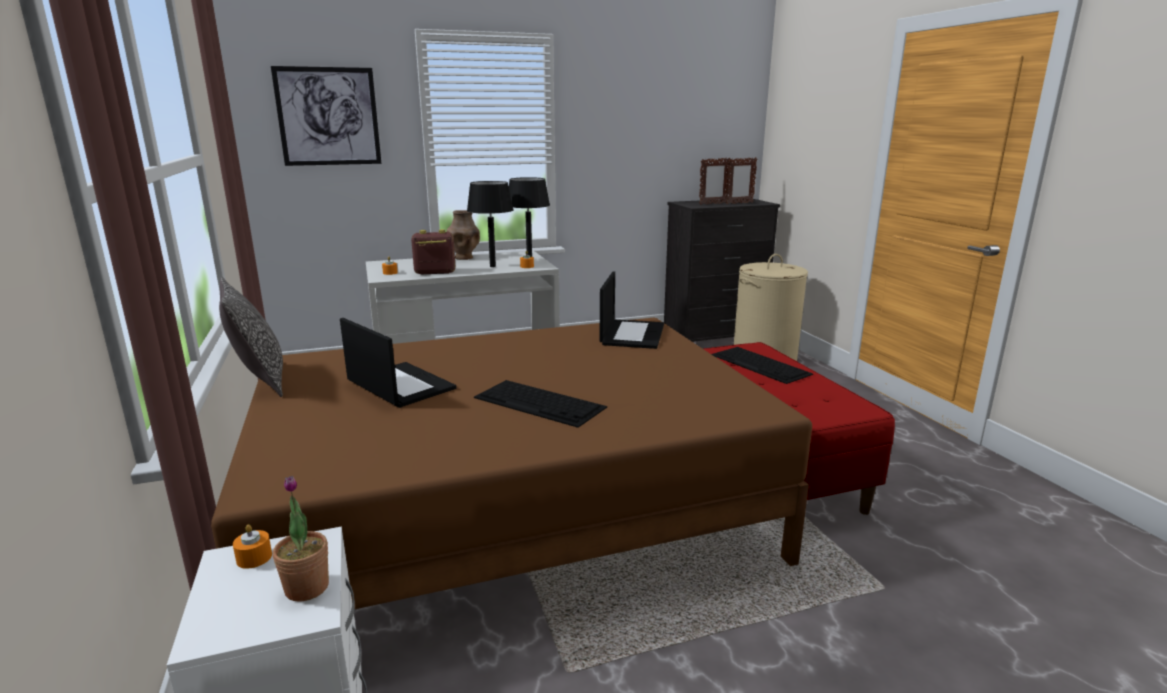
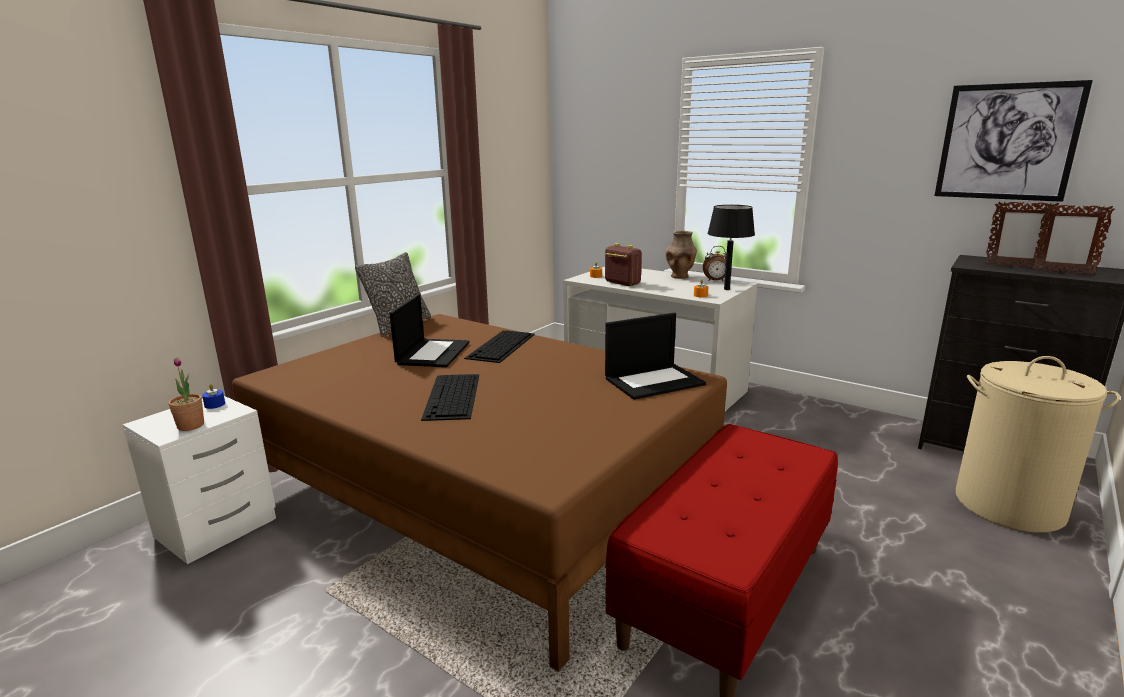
camera: 55 degrees right, 0 degrees up
orange candle [233,524,272,569] -> blue candle [202,384,225,409]
picture [271,66,381,166] -> picture moved to [934,80,1093,202]
black table lamp [467,181,514,267] -> none
keyboard [712,347,813,384] -> keyboard moved to [464,330,535,363]
none -> alarm clock [703,246,726,281]

